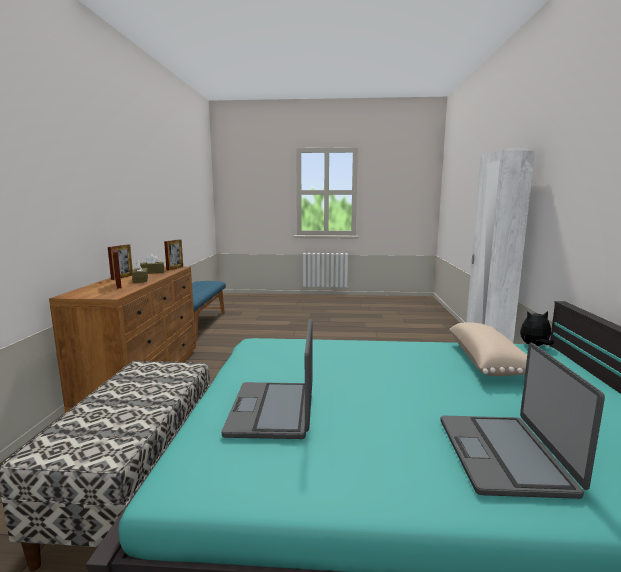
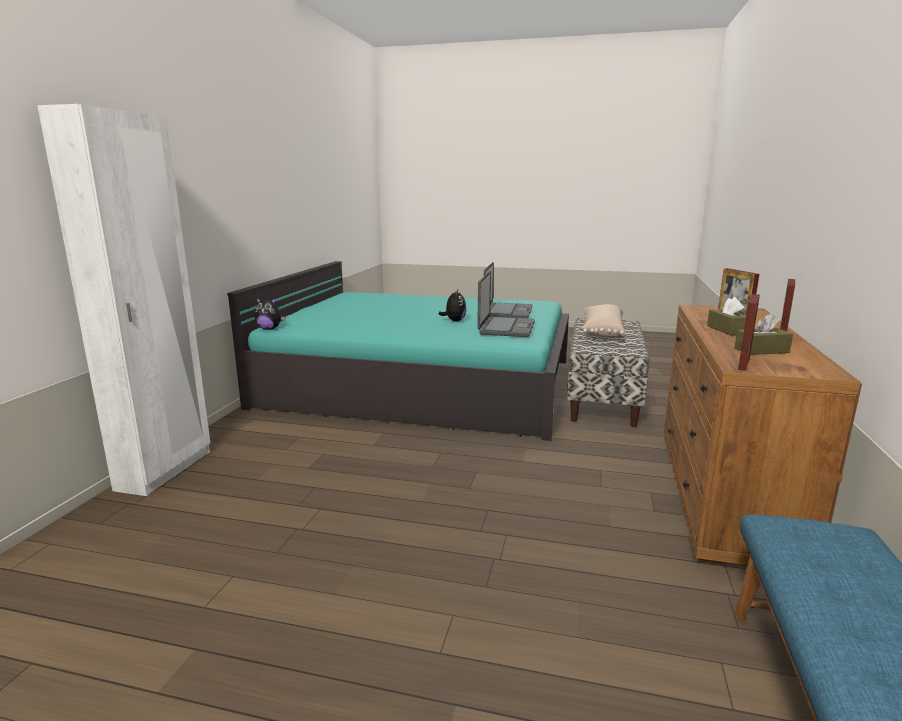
camera: 170 degrees left, 5 degrees up
laptop [440,343,605,499] -> laptop moved to [477,271,535,337]
beige pillow [449,322,527,376] -> beige pillow moved to [581,304,625,338]
none -> plush toy [439,290,467,321]

